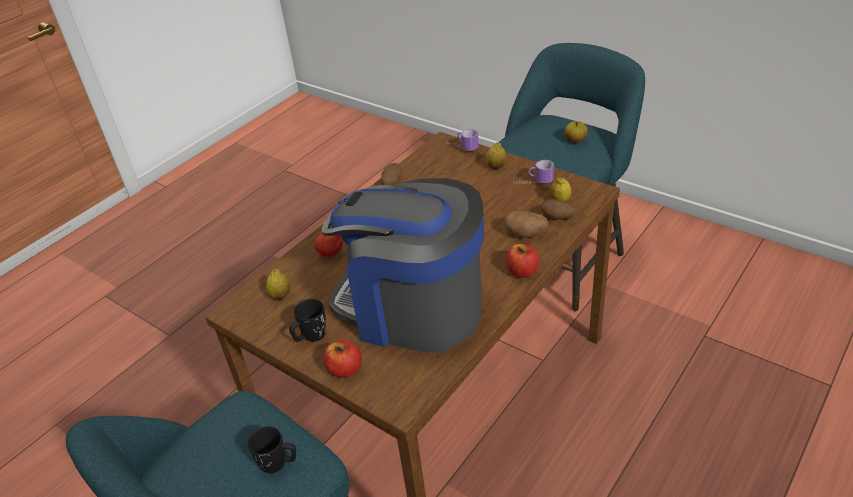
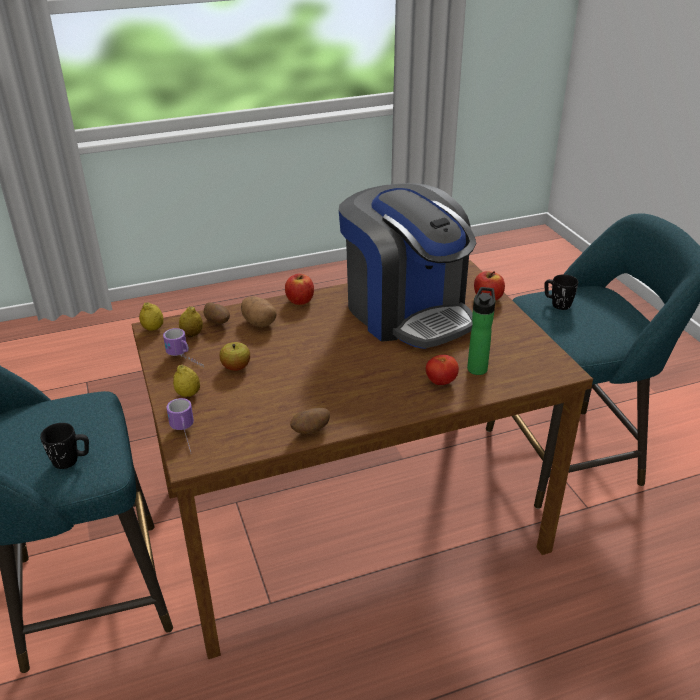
camera: 150 degrees left, 5 degrees down
lemon [266,269,290,300] -> lemon moved to [139,302,163,331]
black mug [289,299,326,342] -> black mug moved to [40,423,89,469]
apple [565,121,588,142] -> apple moved to [219,342,250,371]
none -> bottle [467,287,495,375]

